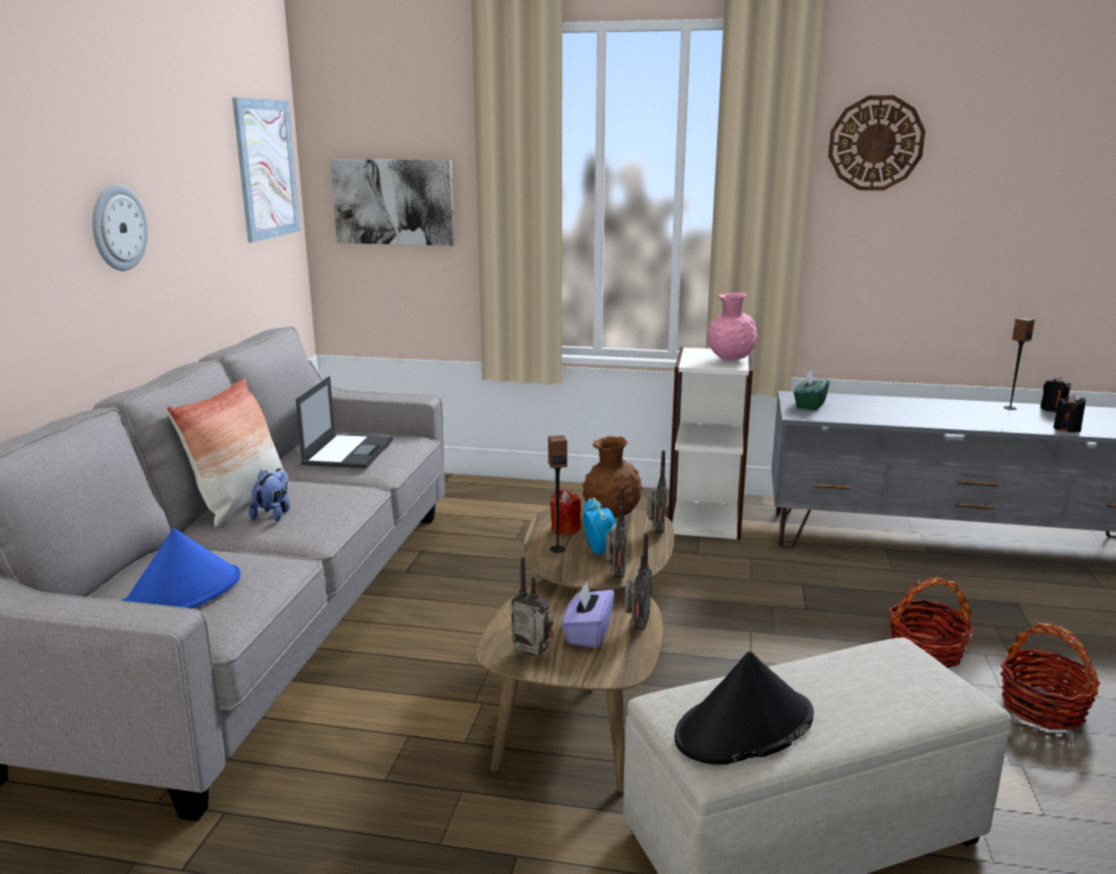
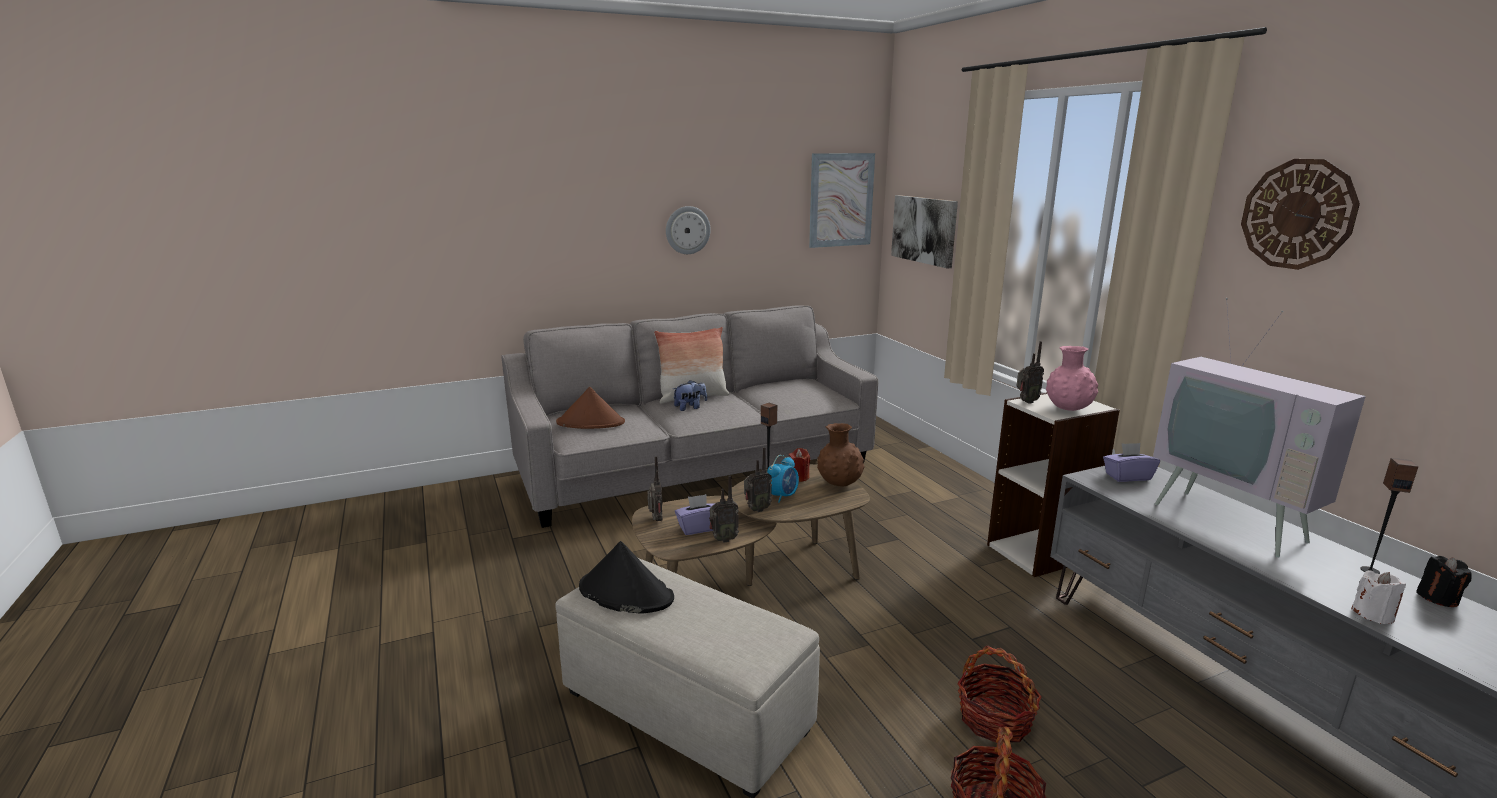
camera: 55 degrees right, 0 degrees up
blue hat [121,528,241,609] -> brown hat [556,387,625,429]
laptop [296,376,393,468] -> none
radio [647,450,667,534] -> radio moved to [1017,341,1044,404]
green tissue box [794,370,830,410] -> purple tissue box [1103,443,1160,482]
black candle [1053,394,1086,432] -> white candle [1351,570,1406,624]
none -> television [1153,298,1366,557]

